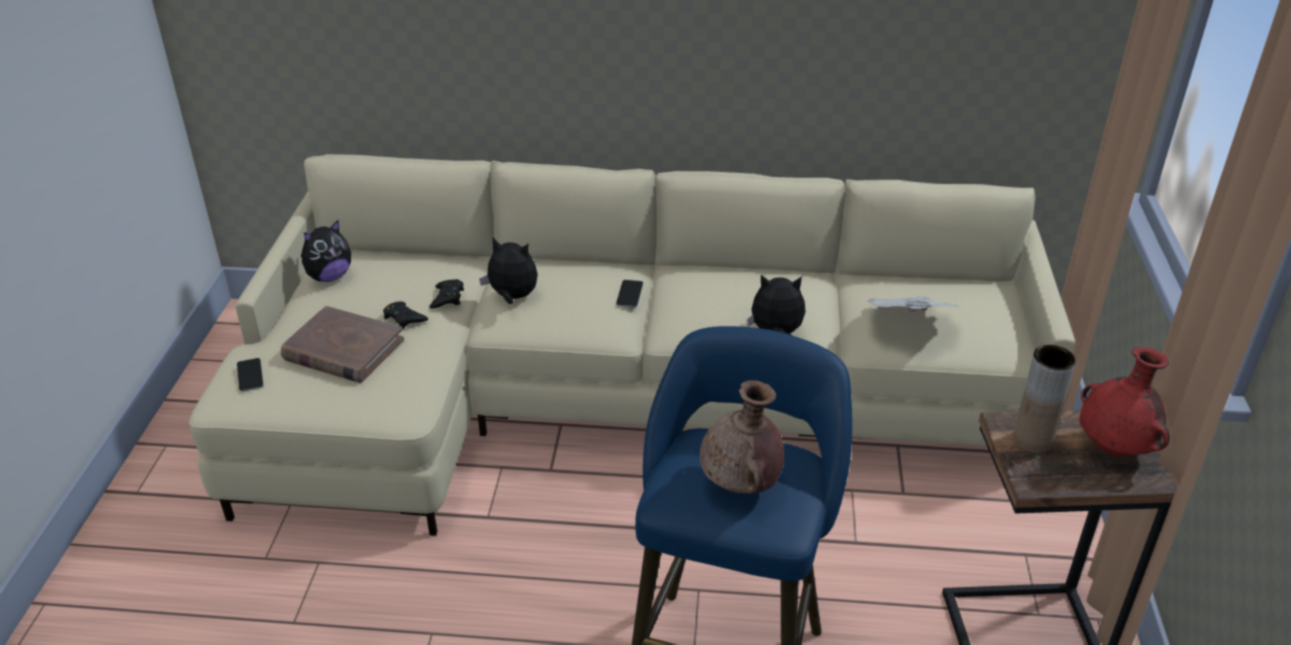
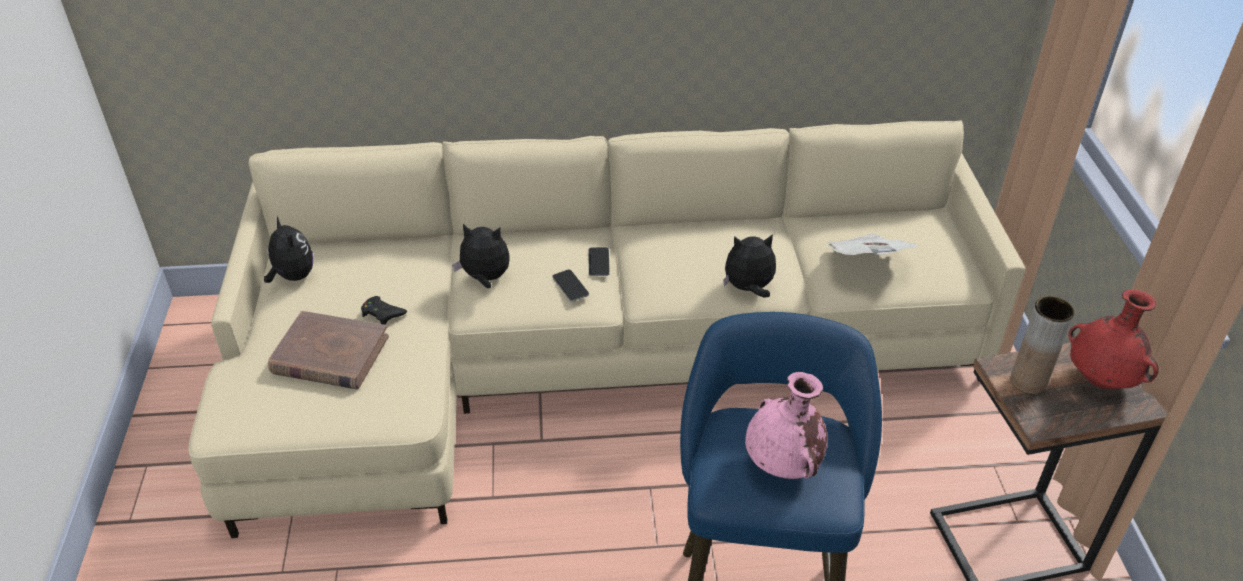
camera: 10 degrees left, 5 degrees up
phone [237,358,263,391] -> phone moved to [552,270,589,301]
plush toy [301,220,351,282] -> plush toy turned 75 degrees counterclockwise [264,216,313,283]
black game controller [429,279,464,308] -> none
brown vase [700,380,784,494] -> pink vase [745,372,827,479]

